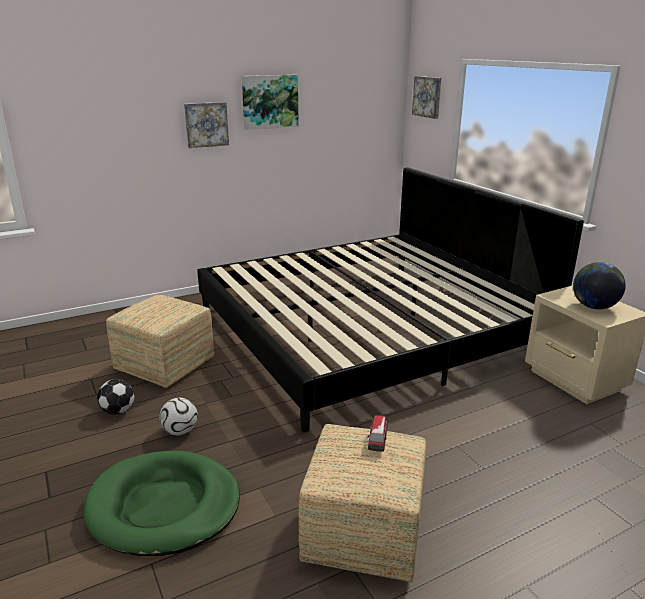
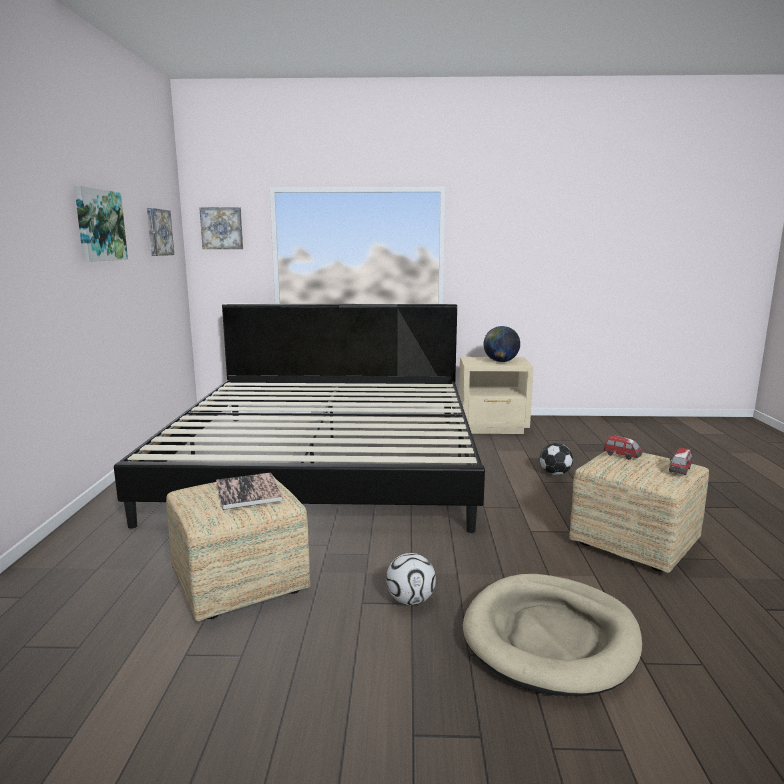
camera: 60 degrees left, 10 degrees down
green dog bed [84,451,240,556] -> beige dog bed [463,574,642,696]
football [97,379,135,415] -> football moved to [540,443,573,475]
picture [184,102,229,148] -> picture moved to [147,208,174,256]
none -> book [216,473,283,510]
none -> toy car [669,448,692,475]

